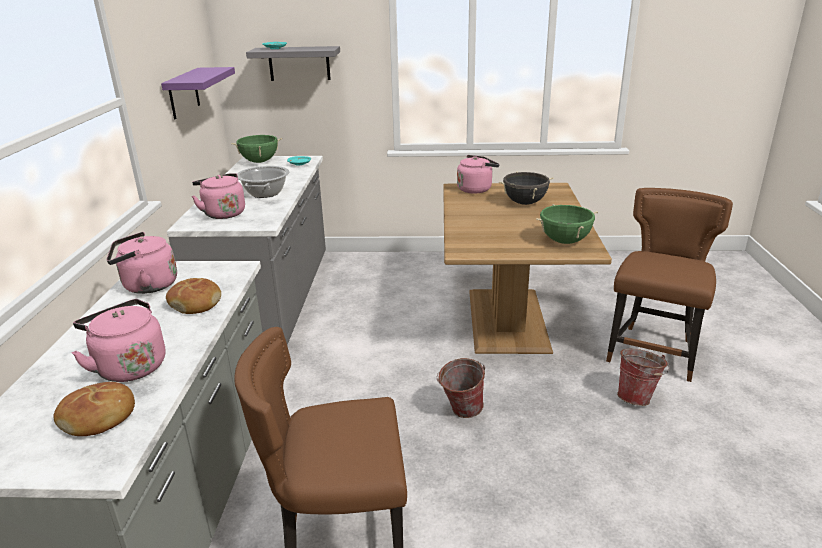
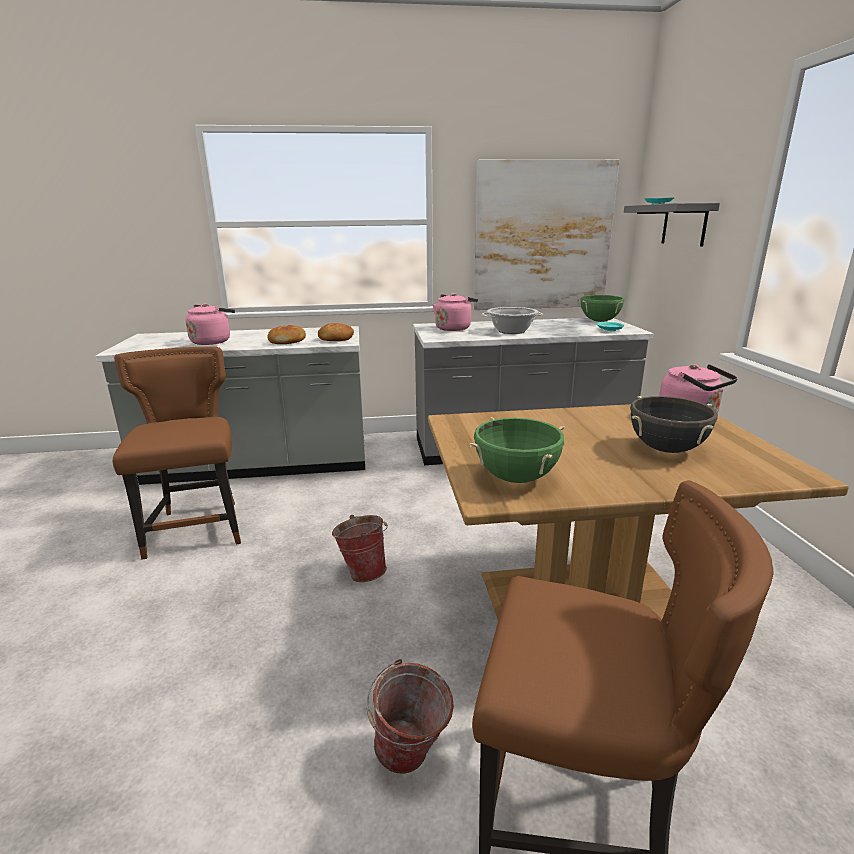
camera: 80 degrees right, 5 degrees down
bread [54,382,135,436] -> bread moved to [318,323,354,341]
pink kettle [107,232,177,294] -> none
purple shelf [161,67,235,120] -> picture [474,159,619,310]

